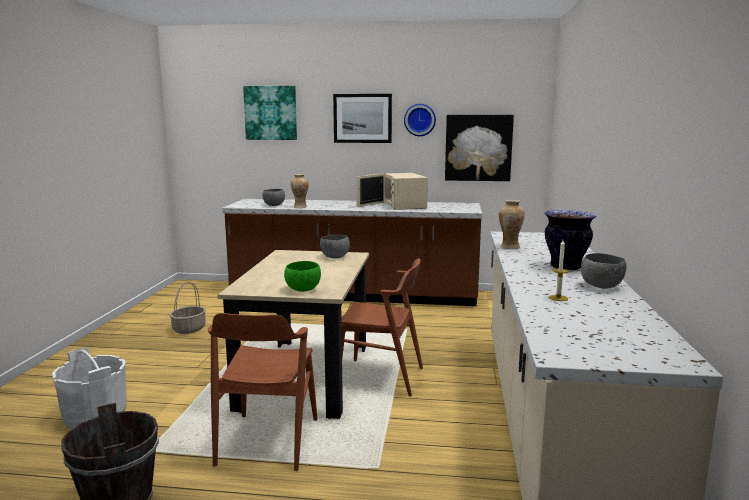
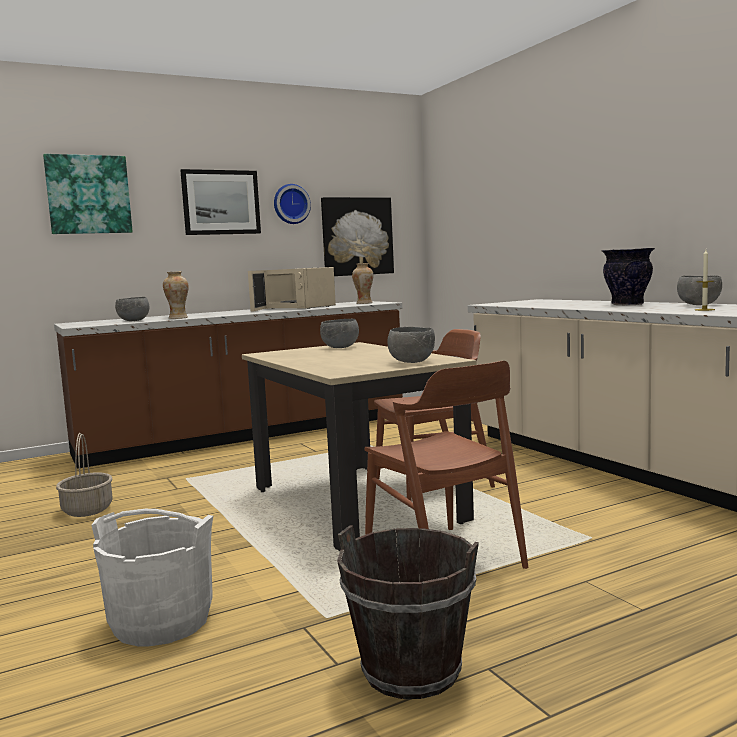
camera: 35 degrees left, 5 degrees down
green bowl [284,261,321,292] -> grey bowl [388,327,435,363]
vase [499,200,525,249] -> vase moved to [352,263,373,304]

